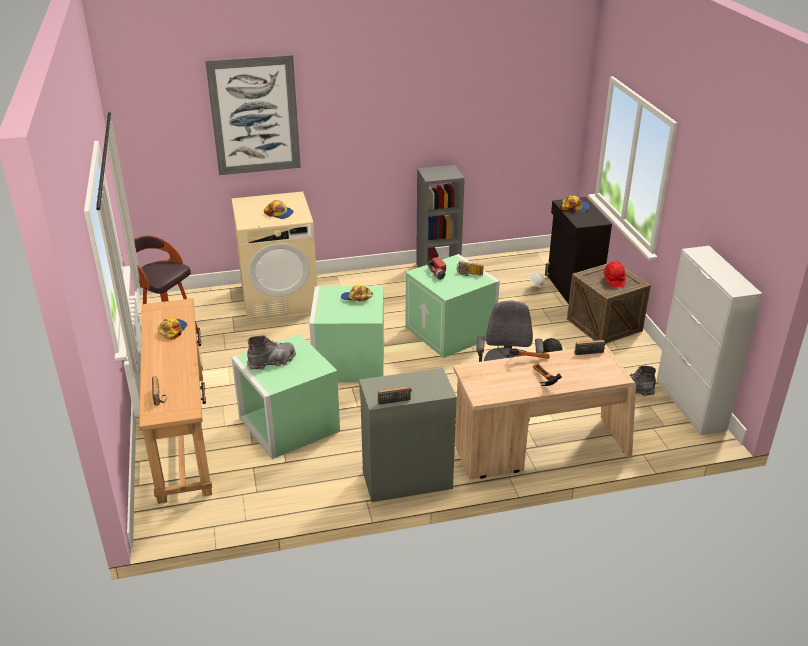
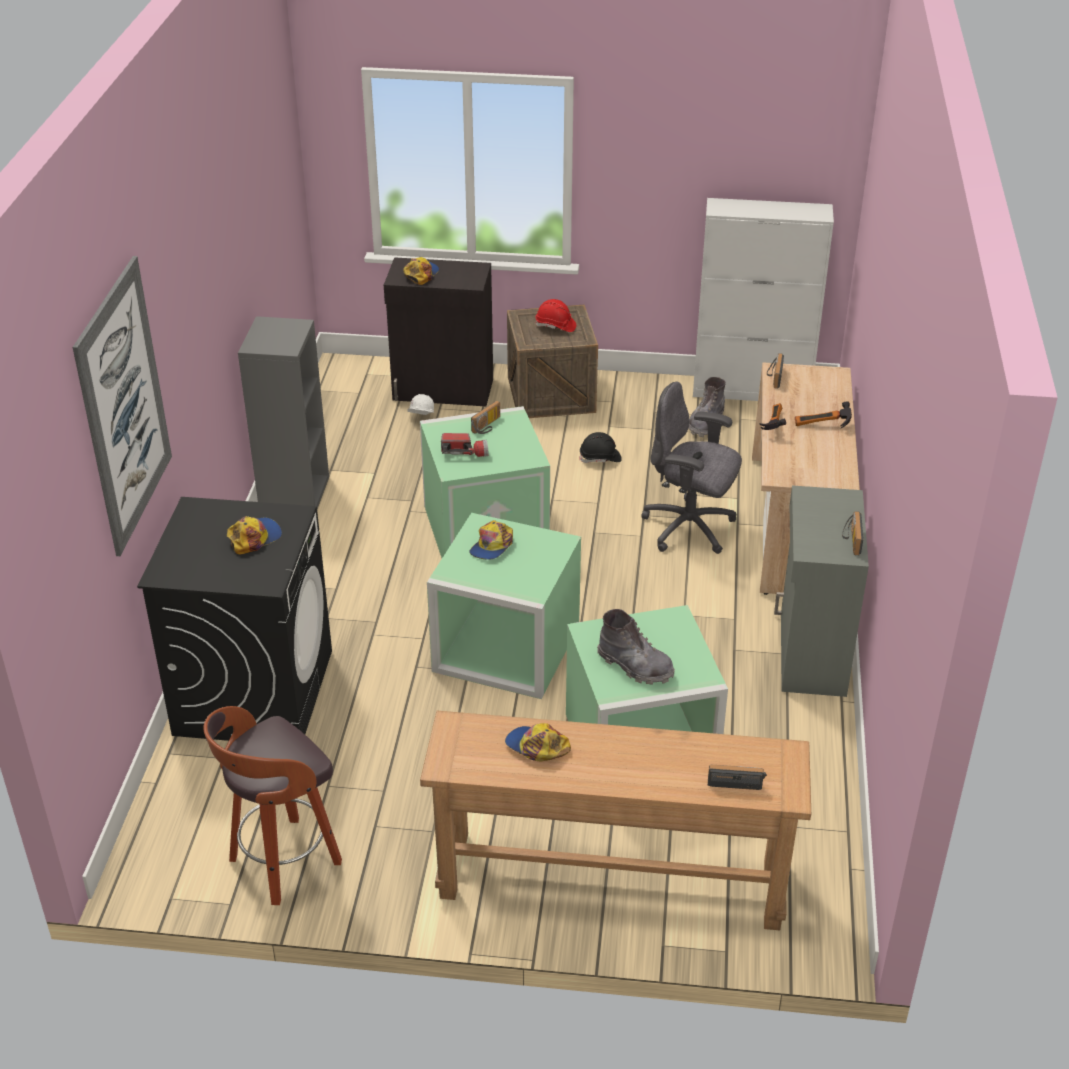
camera: 70 degrees left, 5 degrees up
beige washing machine [232,191,317,319] -> black washing machine [137,497,332,741]
grey boot [247,335,296,370] -> grey boot turned 135 degrees clockwise [597,609,675,685]

